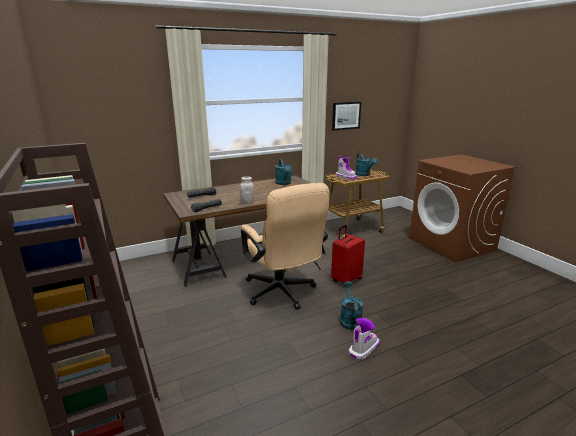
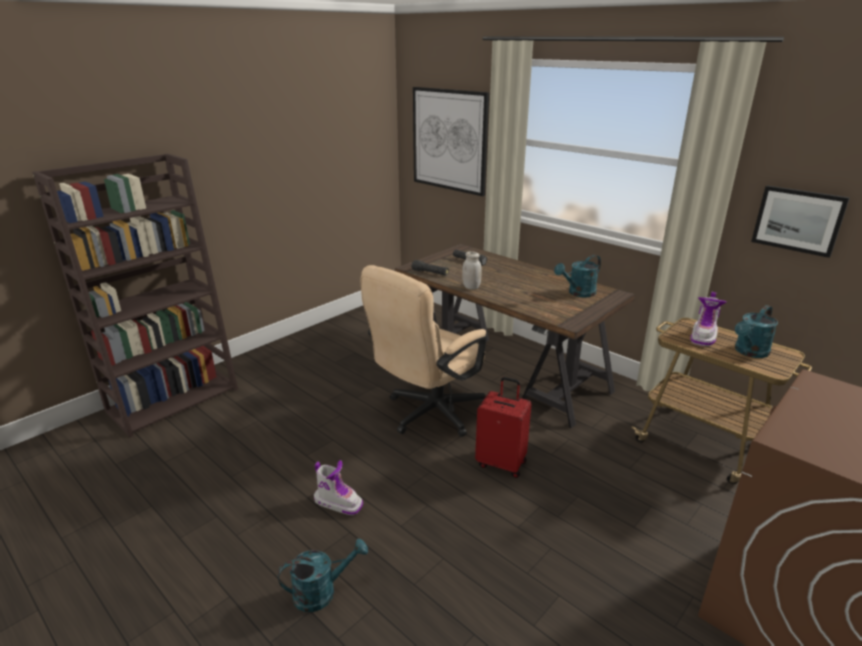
camera: 70 degrees right, 5 degrees up
turquoise watering can [340,281,363,330] -> turquoise watering can moved to [278,539,368,612]
none -> picture [413,87,489,196]

